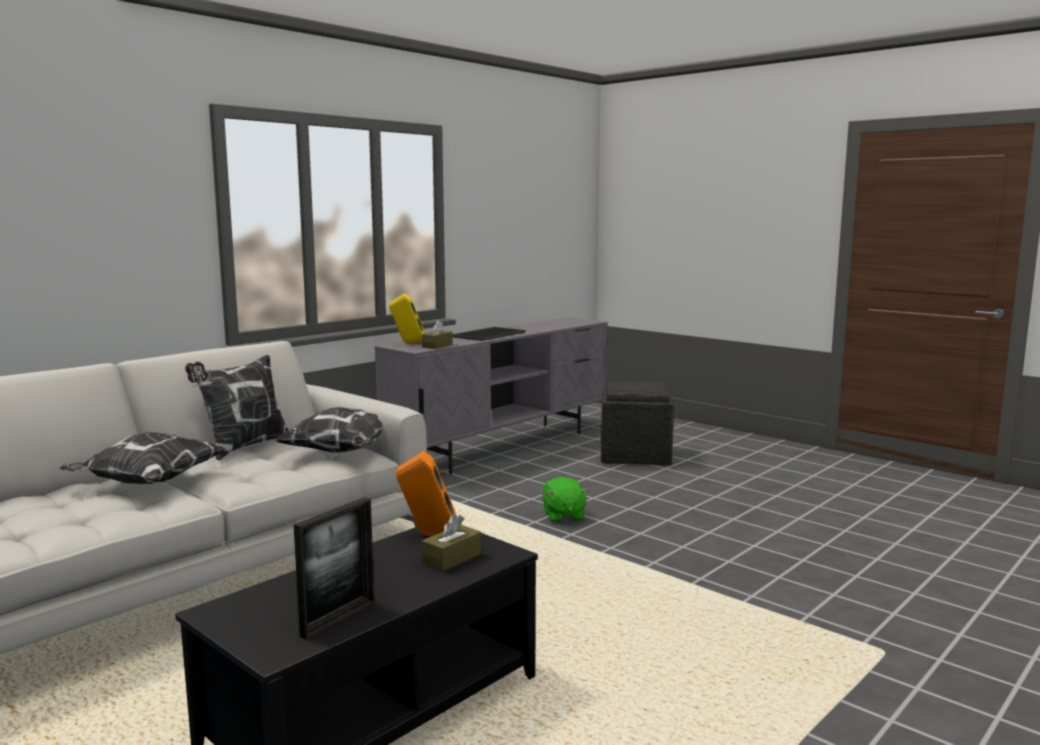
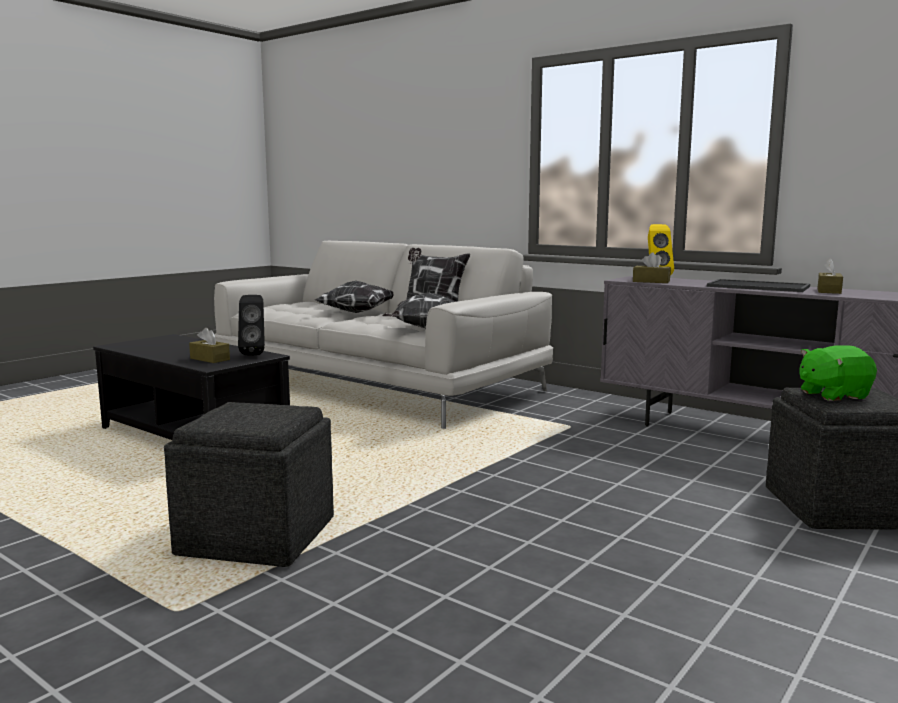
camera: 85 degrees right, 0 degrees up
picture frame [294,497,375,640] -> none
orange speaker [396,451,456,536] -> black speaker [238,295,265,355]
green plush toy [542,477,589,523] -> green plush toy moved to [799,345,877,401]
none -> grey ottoman [164,402,334,567]
none -> brown tissue box [817,258,843,294]

